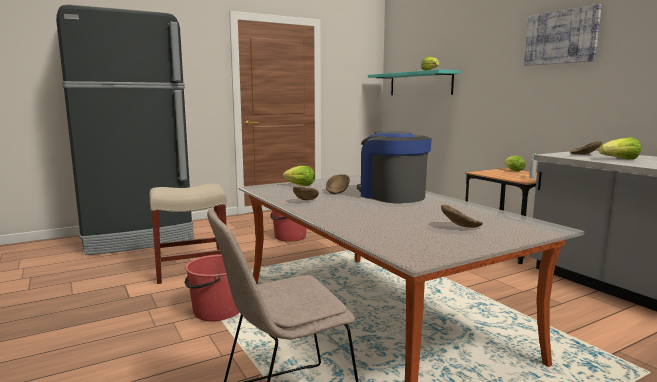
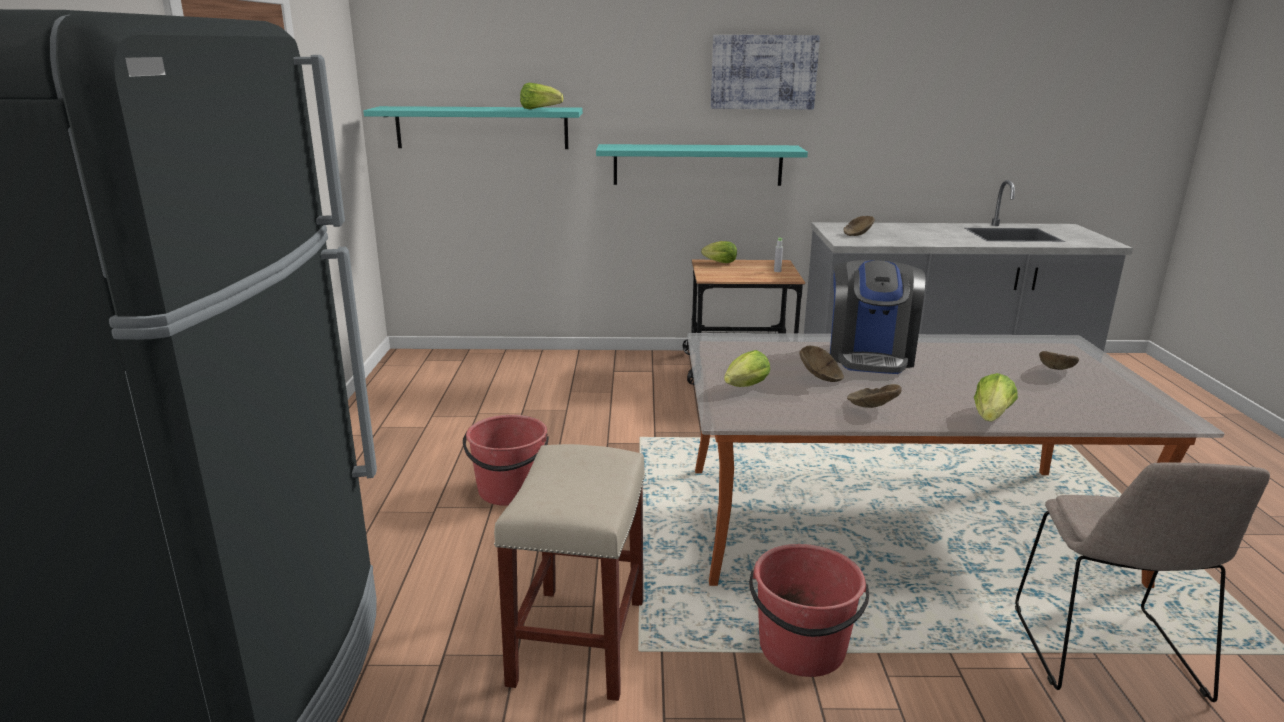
camera: 60 degrees left, 10 degrees up
coffee machine [357,131,432,203] -> coffee machine turned 75 degrees counterclockwise [830,260,925,374]
lettuce [599,137,641,160] -> lettuce moved to [974,373,1018,421]
none -> turquoise shelf [596,144,808,186]

